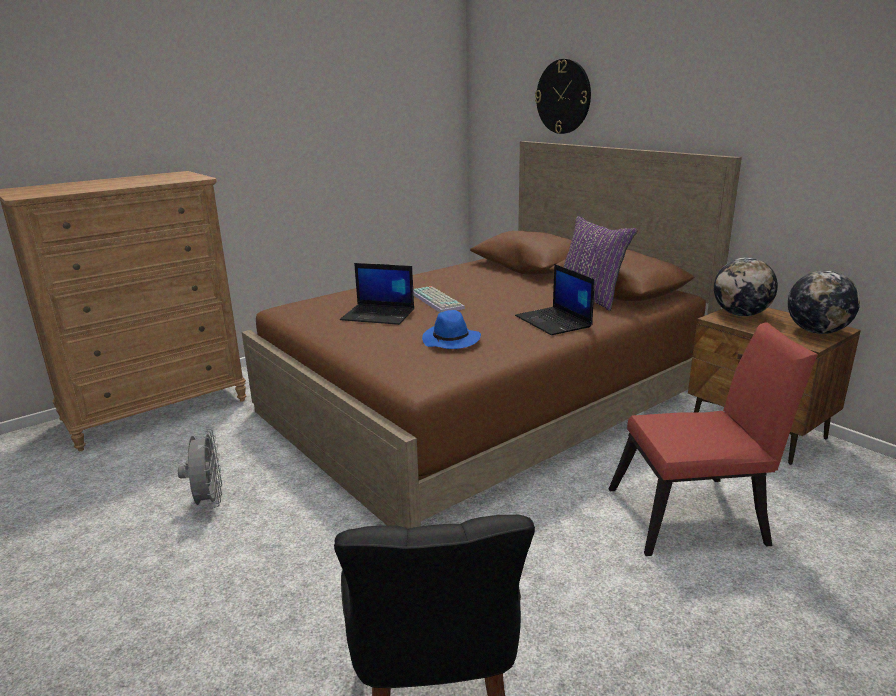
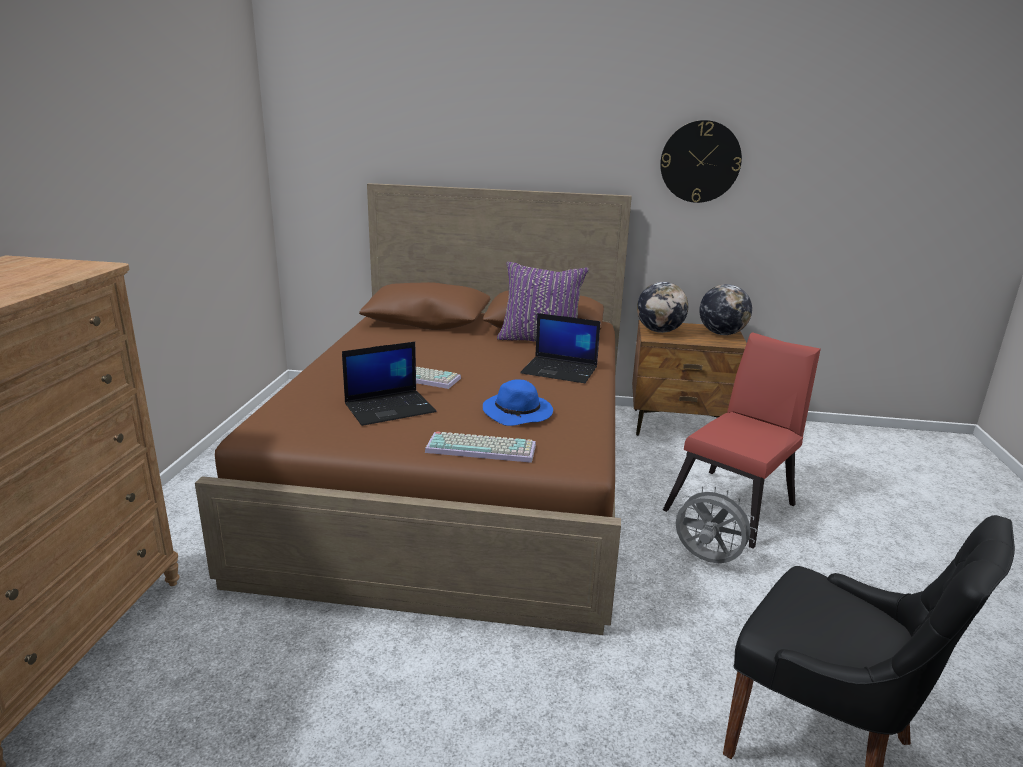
camera: 45 degrees left, 0 degrees up
grey fan [178,429,222,508] -> grey fan moved to [675,486,757,563]
wall clock [535,59,591,134] -> wall clock moved to [660,120,742,203]
none -> keyboard [425,432,536,463]

